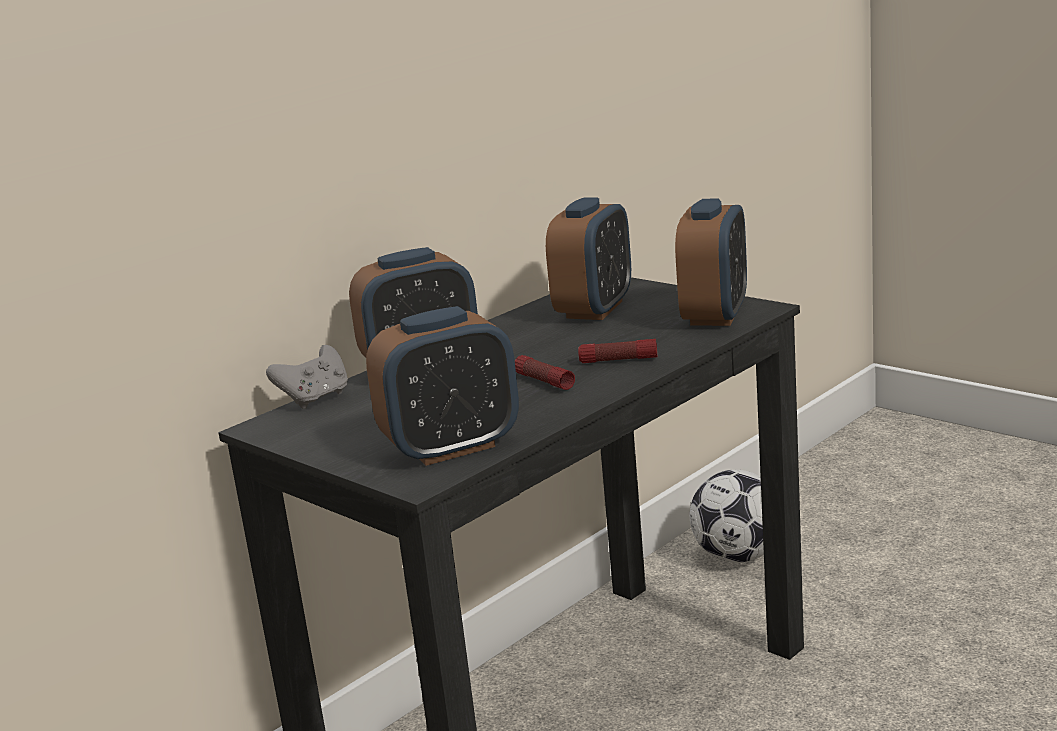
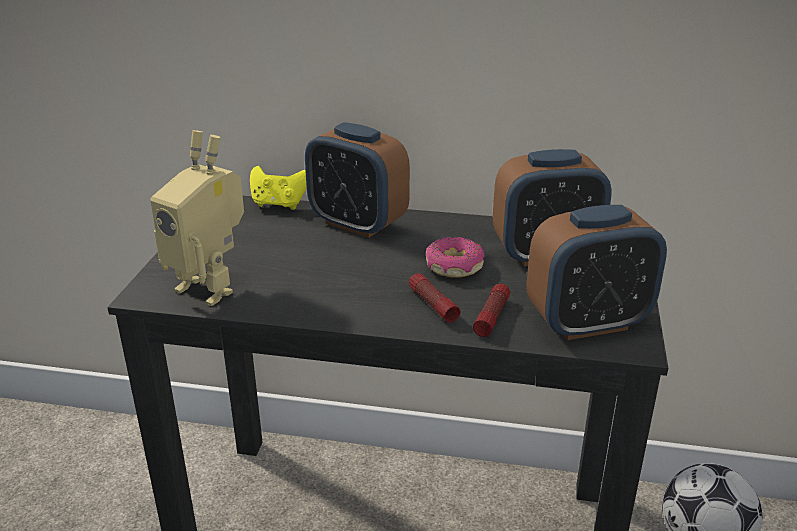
camera: 55 degrees right, 10 degrees up
grey game controller [266,345,348,409] -> yellow game controller [250,166,307,210]
alarm clock [366,306,519,466] -> toy robot [150,130,244,306]
flashlight [515,355,575,390] -> flashlight moved to [473,284,510,337]
none -> donut [426,237,485,277]

